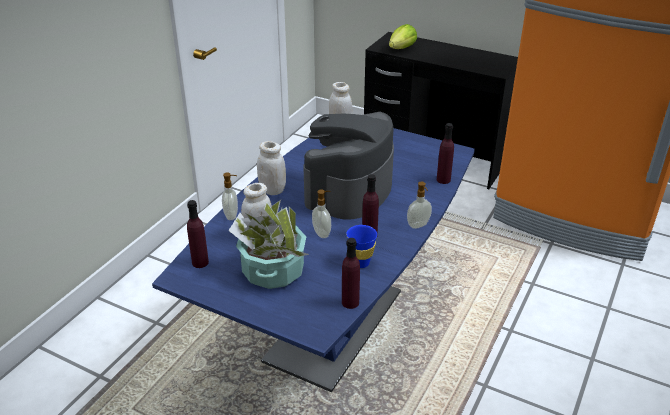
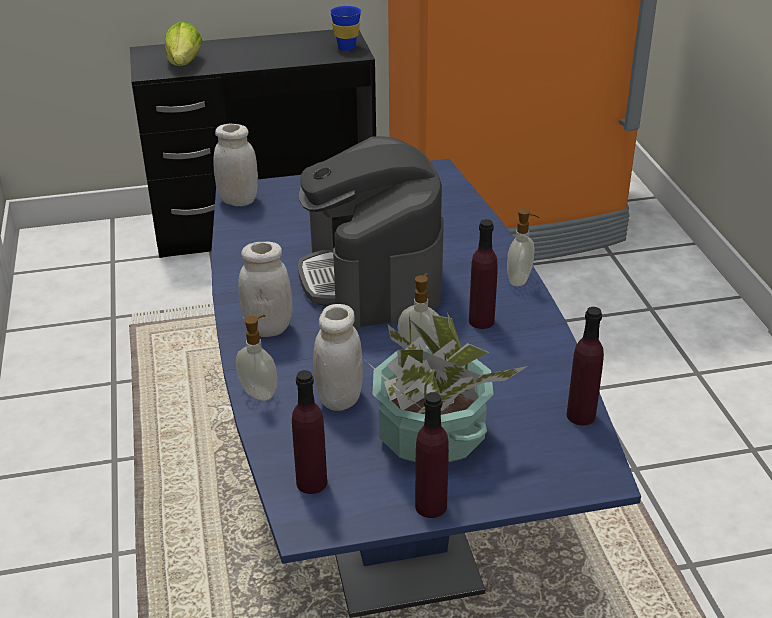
camera: 40 degrees left, 0 degrees up
blue cup [346,225,377,268] -> blue cup moved to [330,6,361,51]
purple bottle [437,123,454,184] -> purple bottle moved to [415,392,449,518]

